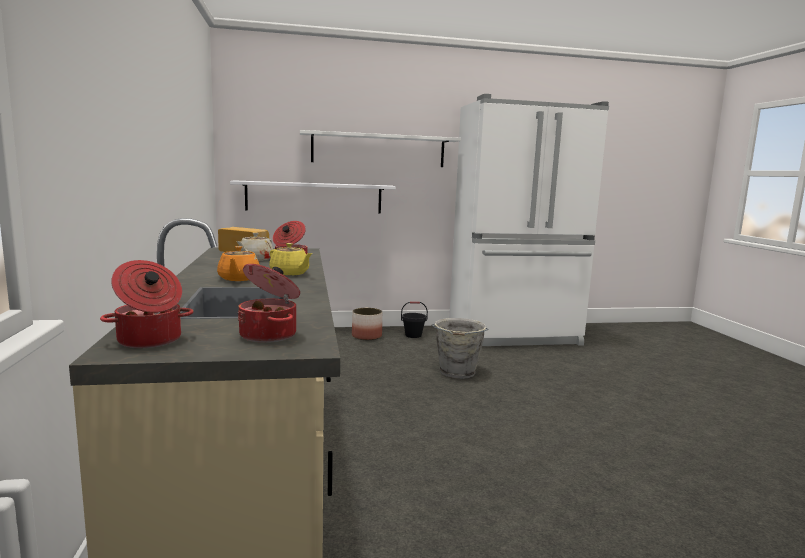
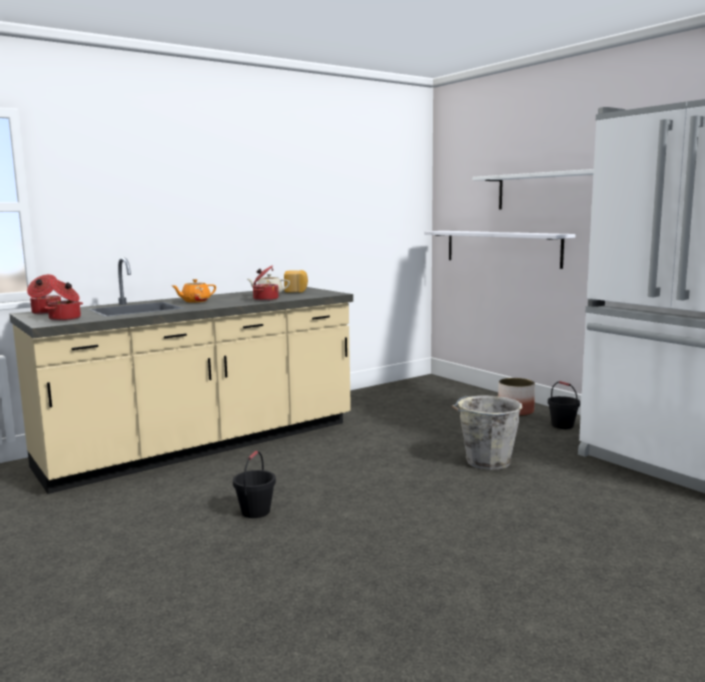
camera: 65 degrees right, 0 degrees up
yellow teapot [269,243,313,276] -> none
none -> black bucket [233,451,276,518]

